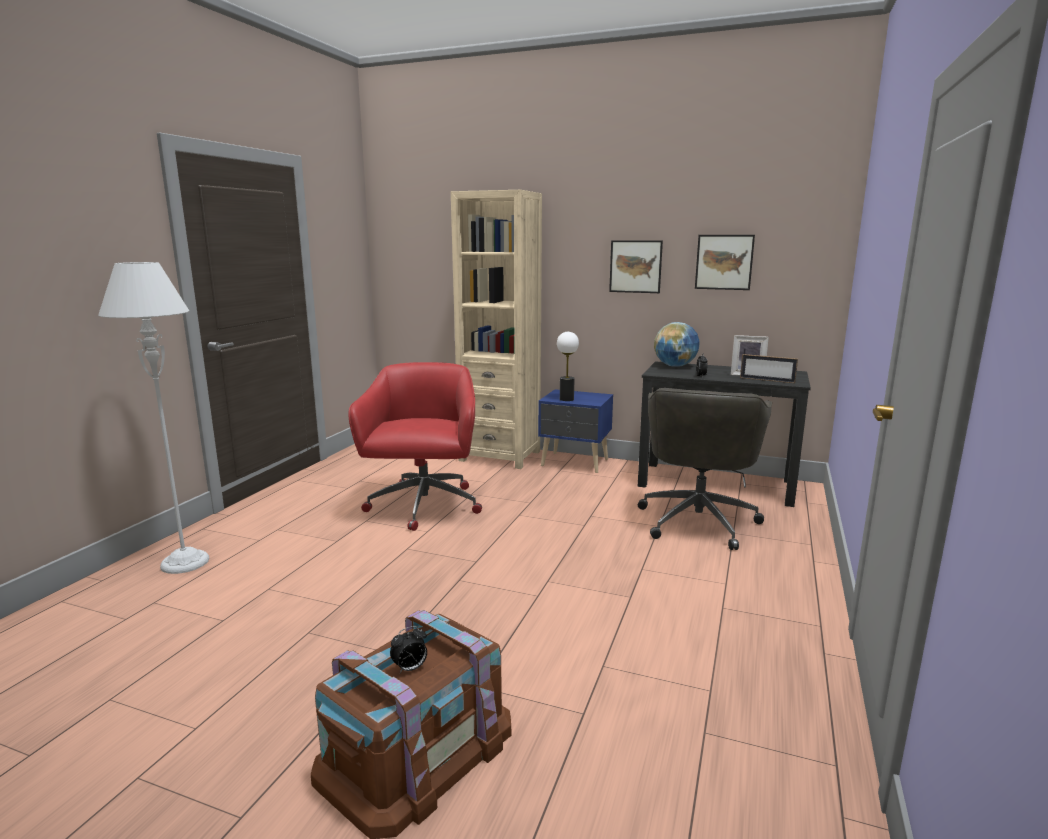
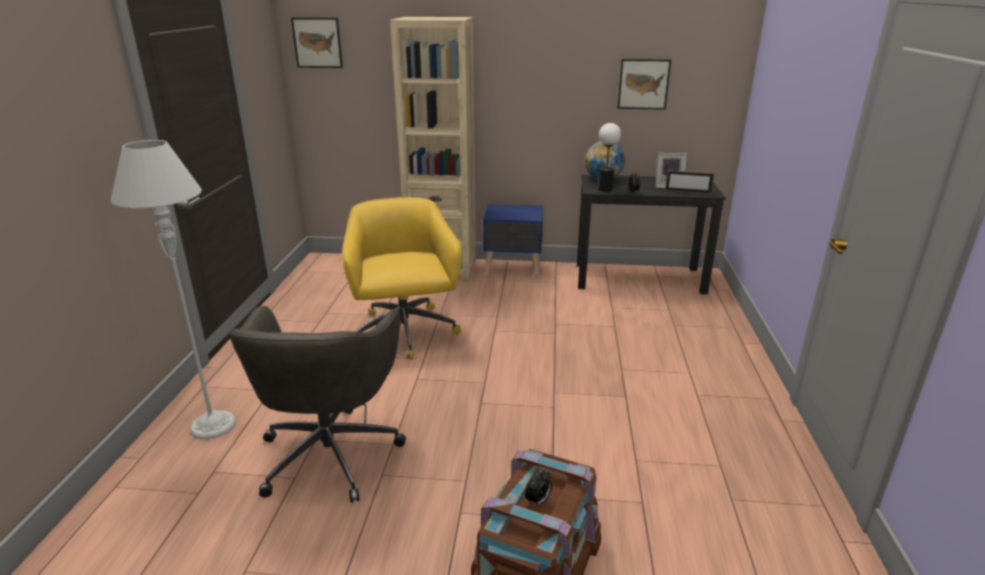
camera: 15 degrees left, 10 degrees up
red office chair [348,362,482,531] -> yellow office chair [342,197,462,360]
table lamp [557,332,579,401] -> table lamp moved to [598,123,621,192]
picture [609,240,663,293] -> picture moved to [291,18,343,68]
grey office chair [638,388,772,550] -> grey office chair moved to [229,306,406,503]

